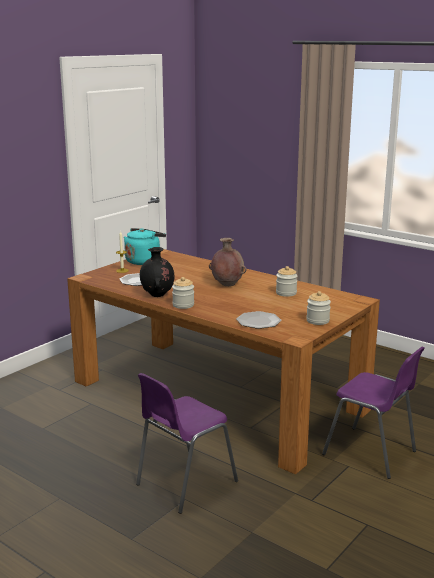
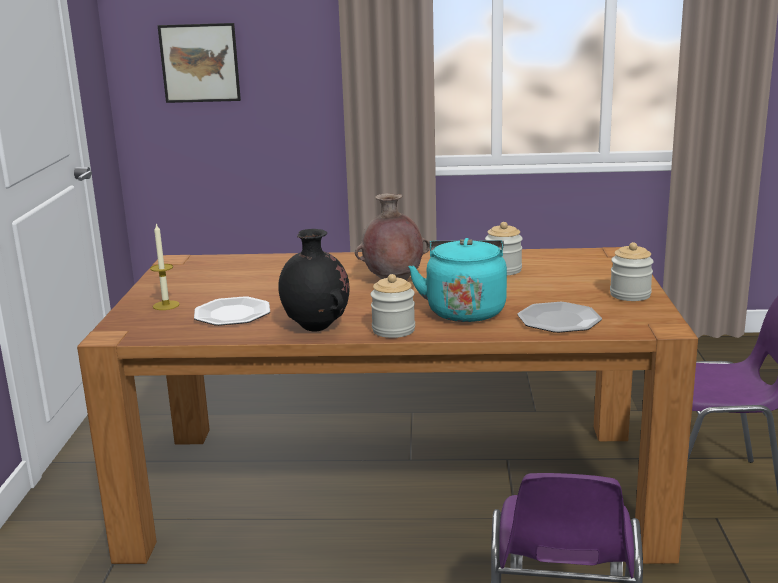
camera: 35 degrees left, 0 degrees up
turquoise kettle [124,228,166,265] -> turquoise kettle moved to [408,238,507,322]
none -> picture [158,23,241,103]

